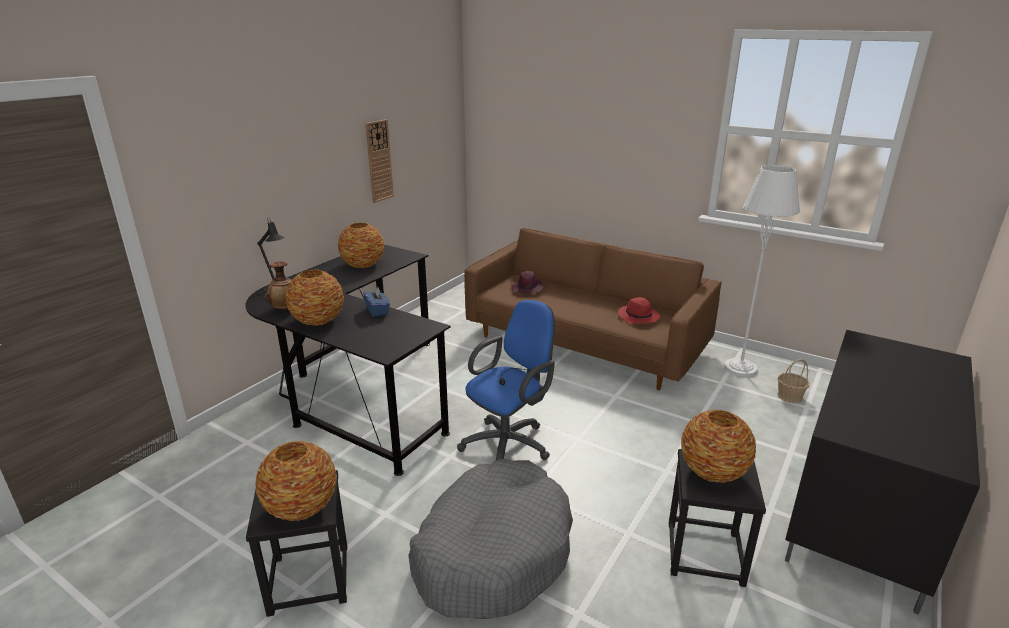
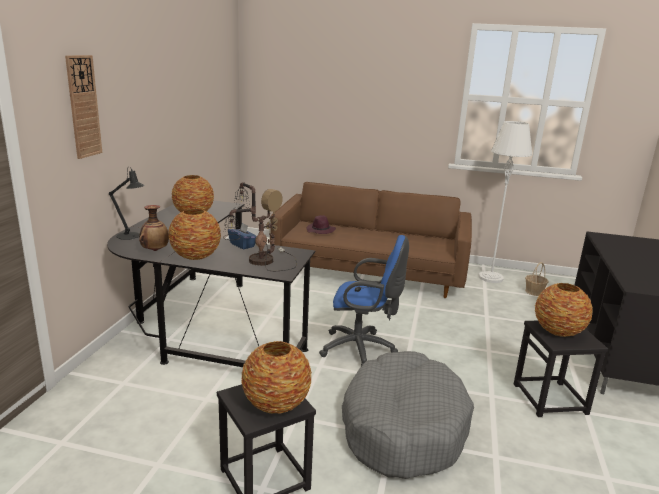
camera: 20 degrees left, 5 degrees down
wall clock [365,119,394,203] -> wall clock moved to [65,55,102,159]
blue office chair [457,300,555,461] -> blue office chair turned 75 degrees clockwise [319,235,409,366]
red hat [618,297,660,324] -> none
none -> table lamp [223,182,297,271]

